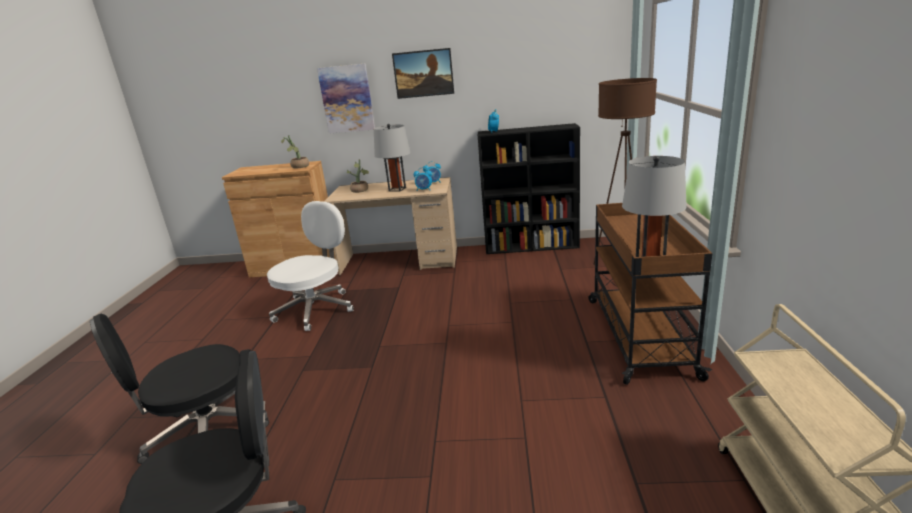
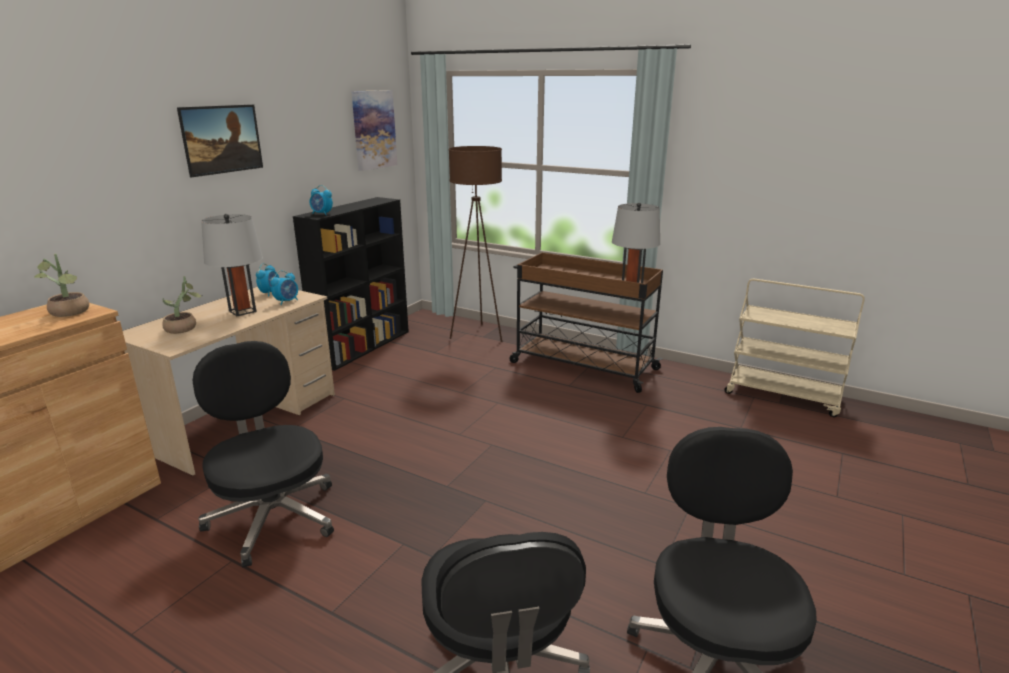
camera: 65 degrees left, 0 degrees up
white office chair [267,201,353,331] -> black office chair [193,341,334,567]
picture [317,64,375,133] -> picture moved to [351,90,397,171]

